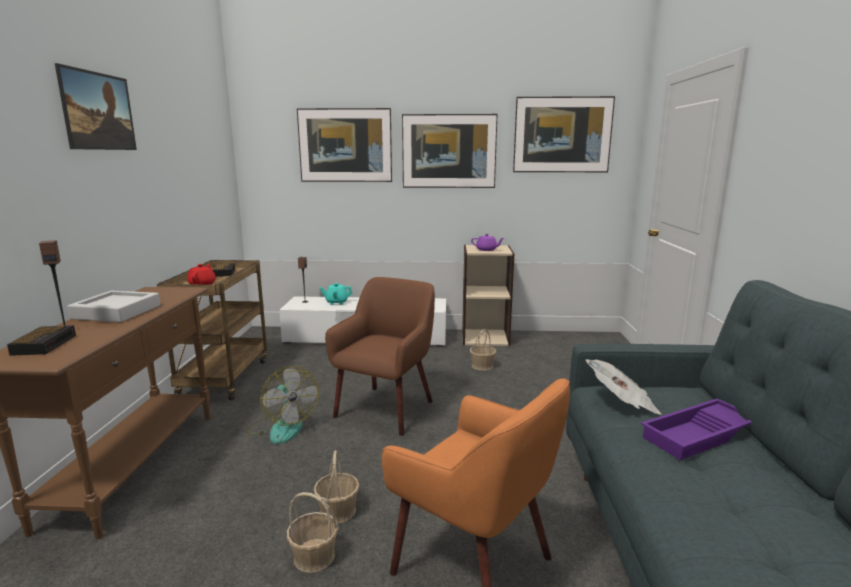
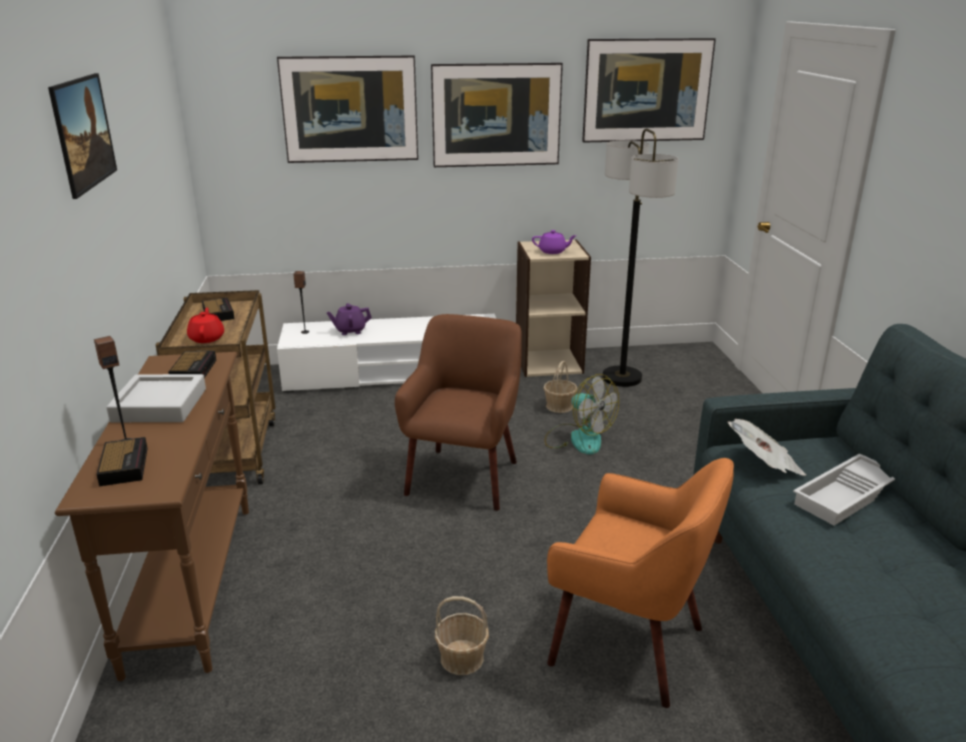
camera: 10 degrees left, 10 degrees up
fan [246,366,319,444] -> fan moved to [544,374,619,455]
basket [314,450,359,524] -> none
turquoise teapot [320,283,352,305] -> purple teapot [327,303,372,335]
purple tray [641,398,752,460] -> white tray [793,453,895,526]
none -> alarm clock [168,351,216,378]
none -> floor lamp [603,128,679,387]

